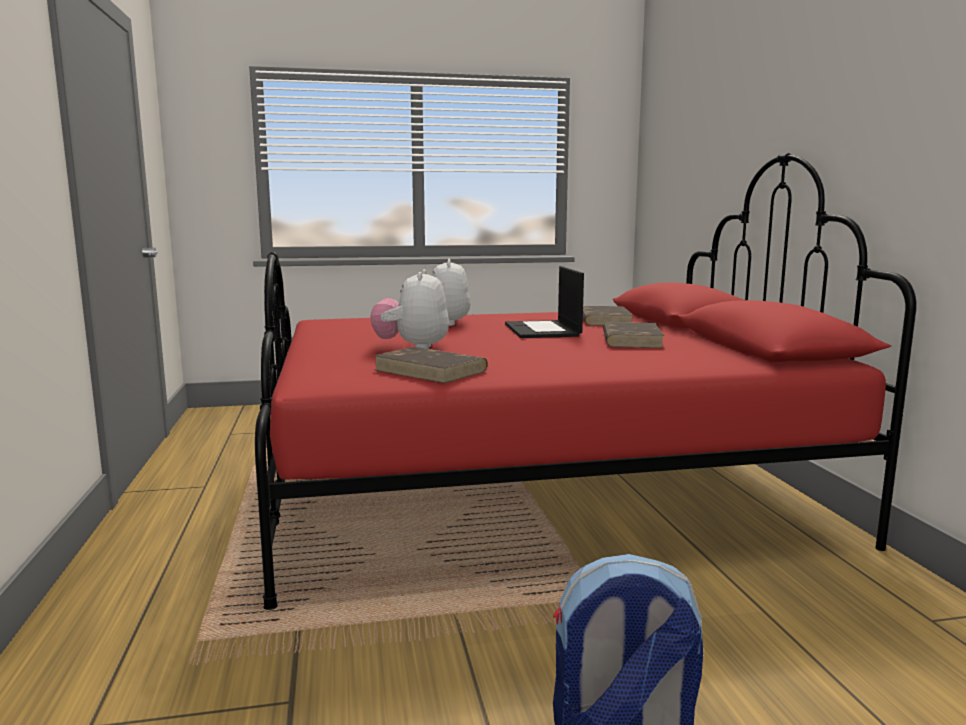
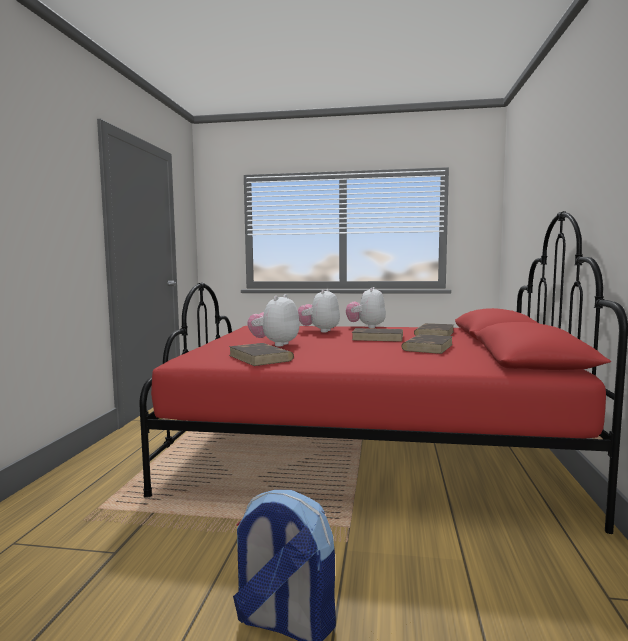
camera: 20 degrees right, 5 degrees down
laptop [505,266,584,338] -> brown book [352,328,403,342]
none -> plush toy [346,287,386,328]

